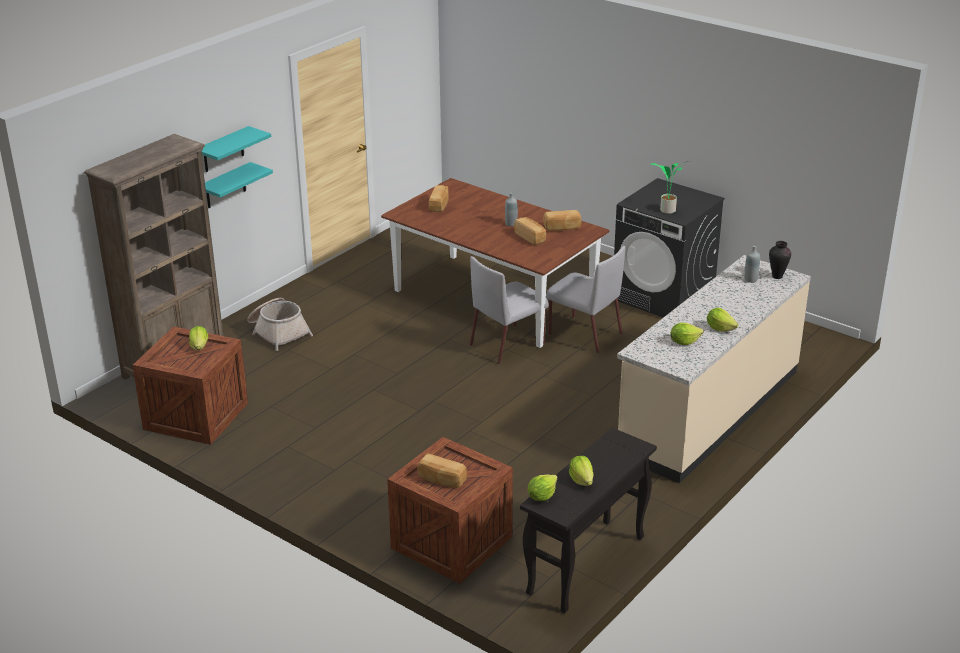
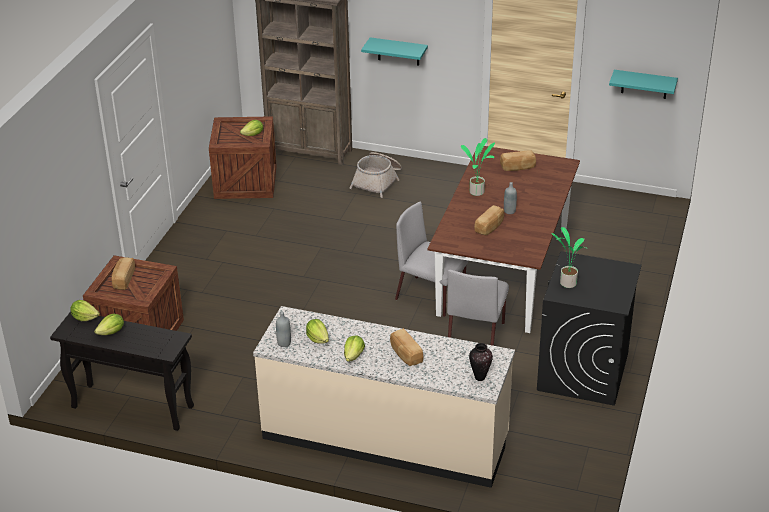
camera: 70 degrees right, 5 degrees up
turquoise shelf [202,126,271,172] -> turquoise shelf moved to [609,70,678,99]
bread [543,210,582,231] -> bread moved to [390,328,423,366]
grey bottle [744,245,760,283] -> grey bottle moved to [276,312,291,347]
none -> potted plant [461,138,495,196]

